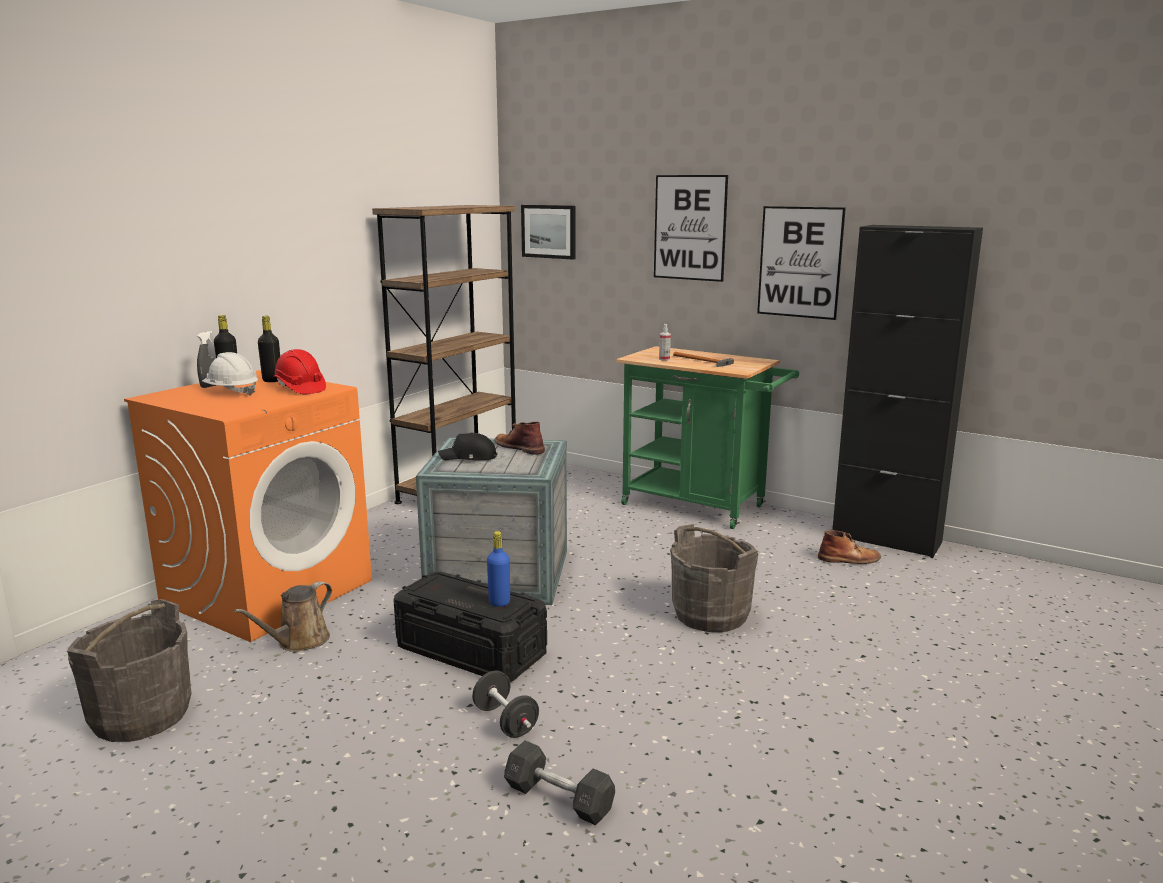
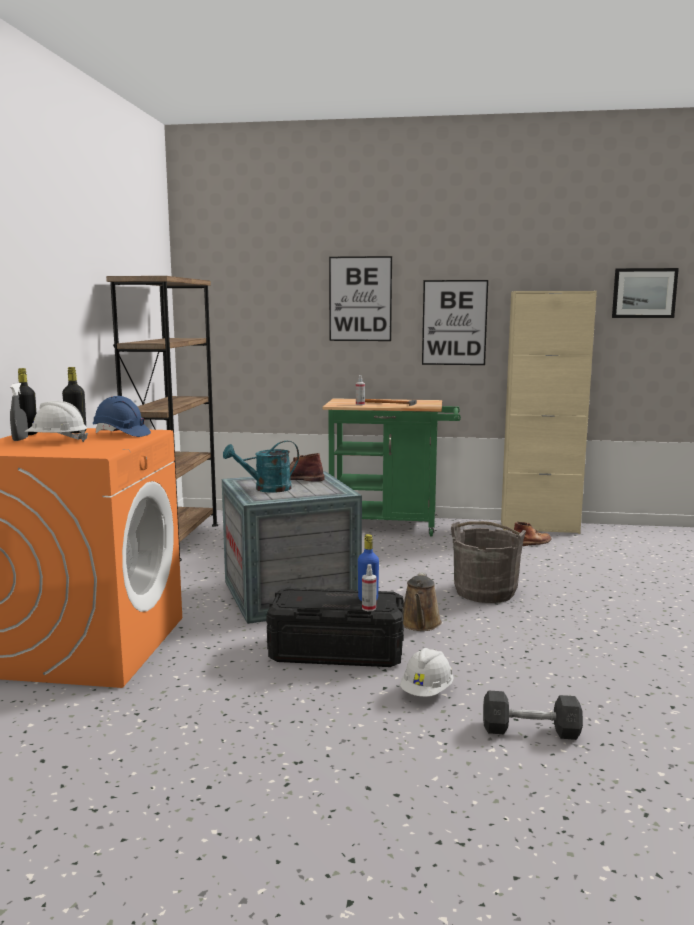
camera: 25 degrees left, 5 degrees down
grey bucket [67,599,191,742] -> none
brown watering can [234,581,332,652] -> brown watering can moved to [403,573,442,631]
red hard hat [273,349,326,394] -> blue hard hat [93,396,151,437]
black cap [438,433,497,460] -> turquoise watering can [223,441,299,493]
black dumbbell [472,671,539,738] -> white hard hat [400,648,453,697]
picture [521,205,576,259] -> picture moved to [612,268,679,318]
black cabinet [832,225,983,558] -> beige cabinet [501,291,597,534]
none -> spray bottle [362,564,377,611]

